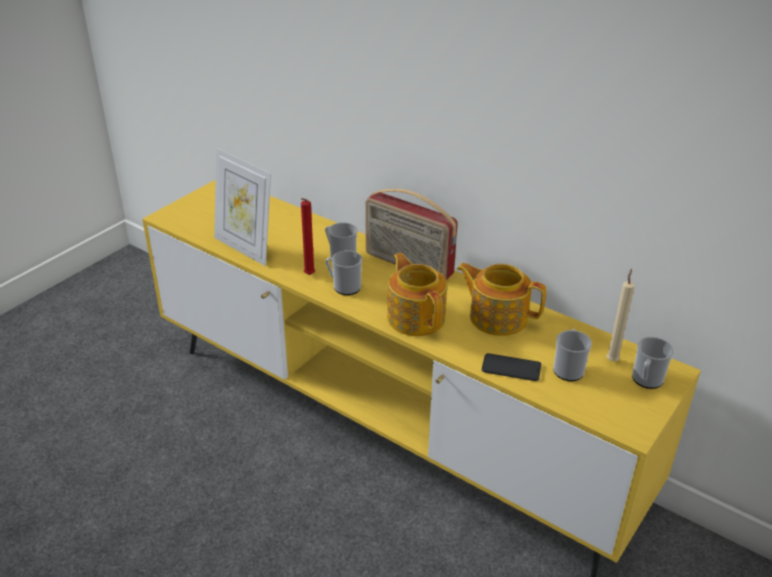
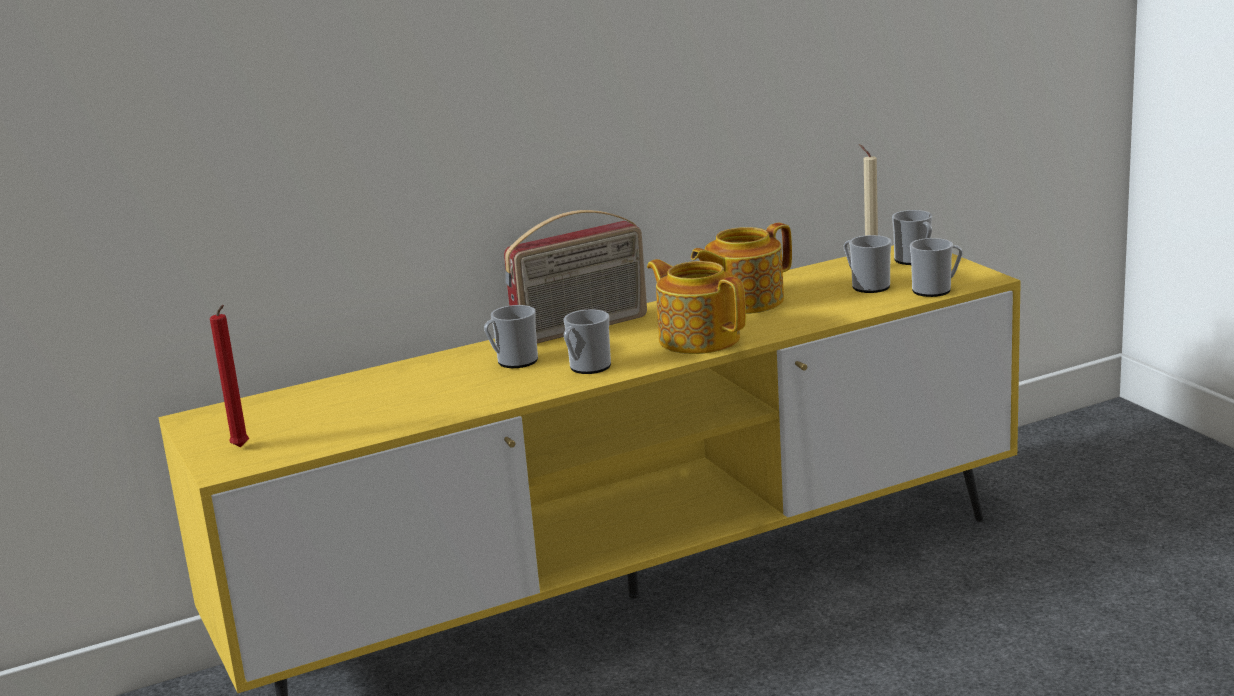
camera: 60 degrees left, 15 degrees down
picture frame [214,148,271,266] -> none
red candle [301,198,315,275] -> red candle moved to [210,305,249,447]
teapot [387,253,447,336] -> teapot turned 45 degrees clockwise [647,259,746,354]
phone [482,353,541,381] -> none
none -> mug [910,238,963,297]

